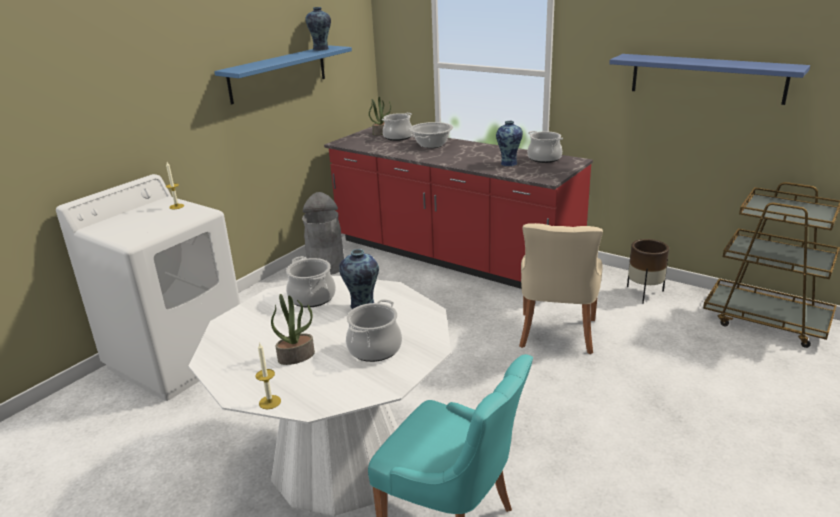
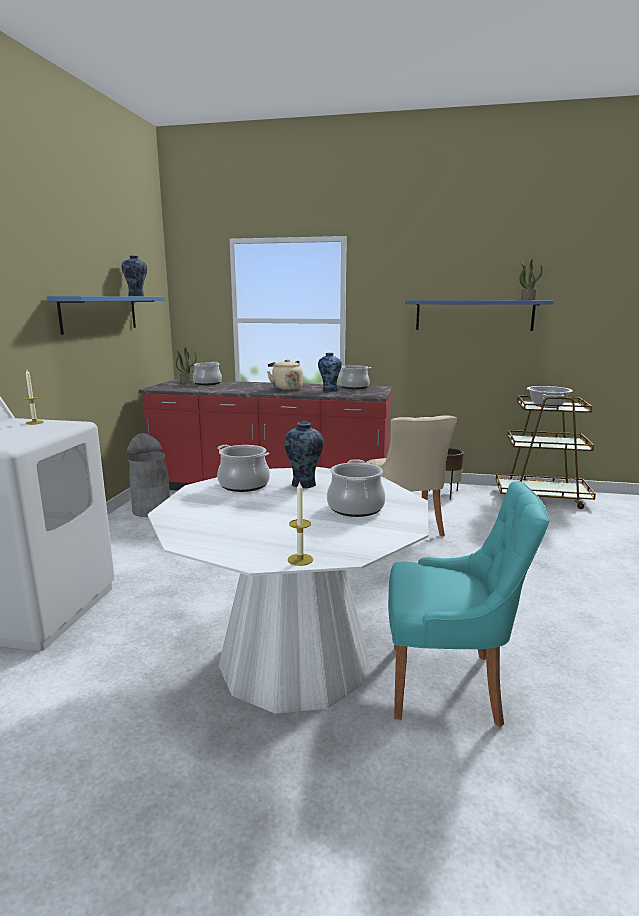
camera: 25 degrees left, 10 degrees down
potted plant [271,294,315,365] -> potted plant moved to [519,260,542,300]
cooking pot [410,122,453,148] -> cooking pot moved to [527,386,573,408]
none -> beige kettle [267,359,303,391]

